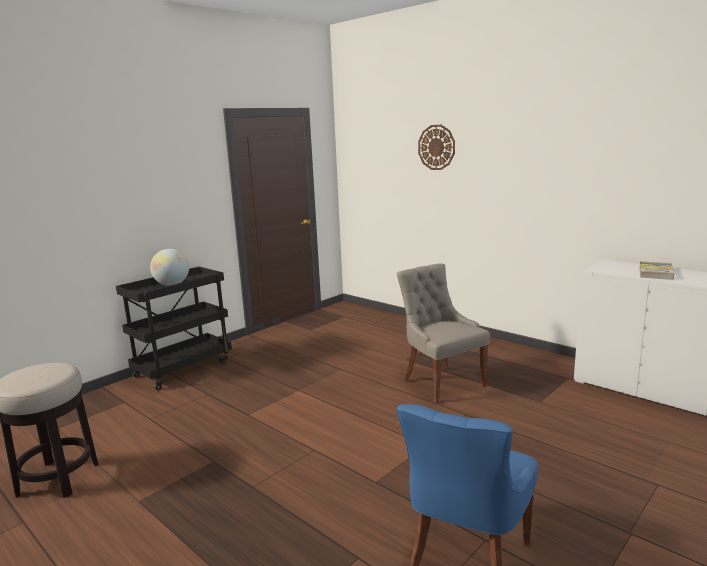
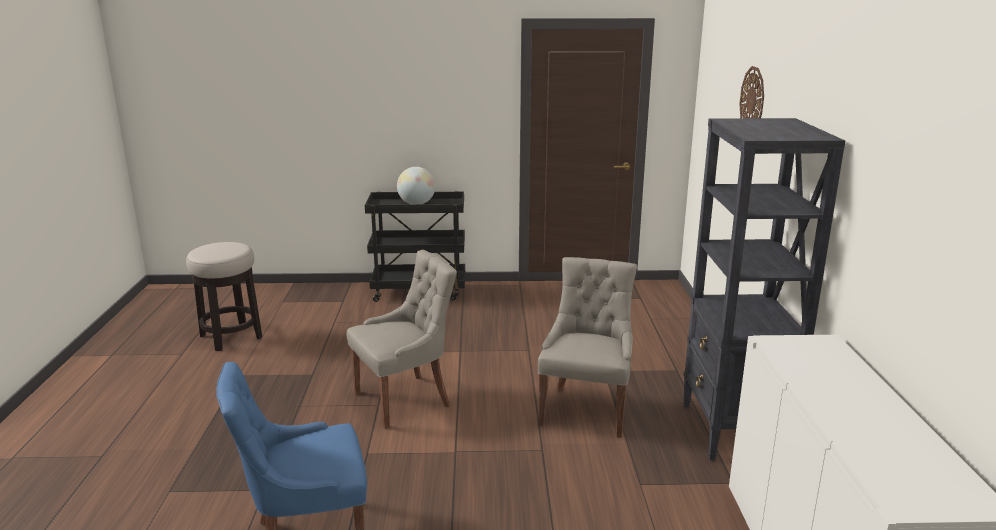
camera: 45 degrees right, 5 degrees up
book [640,261,674,280] -> none
none -> grey chair [346,250,457,429]
none -> black bookcase [683,118,845,460]

